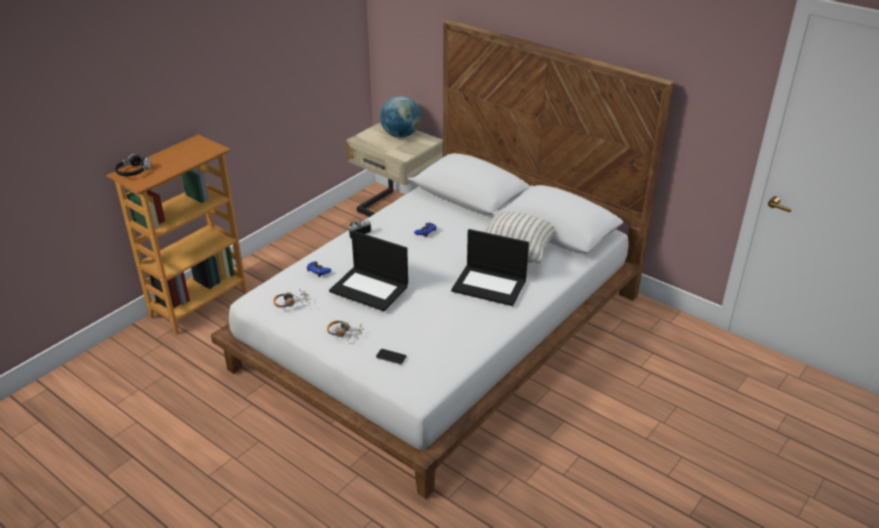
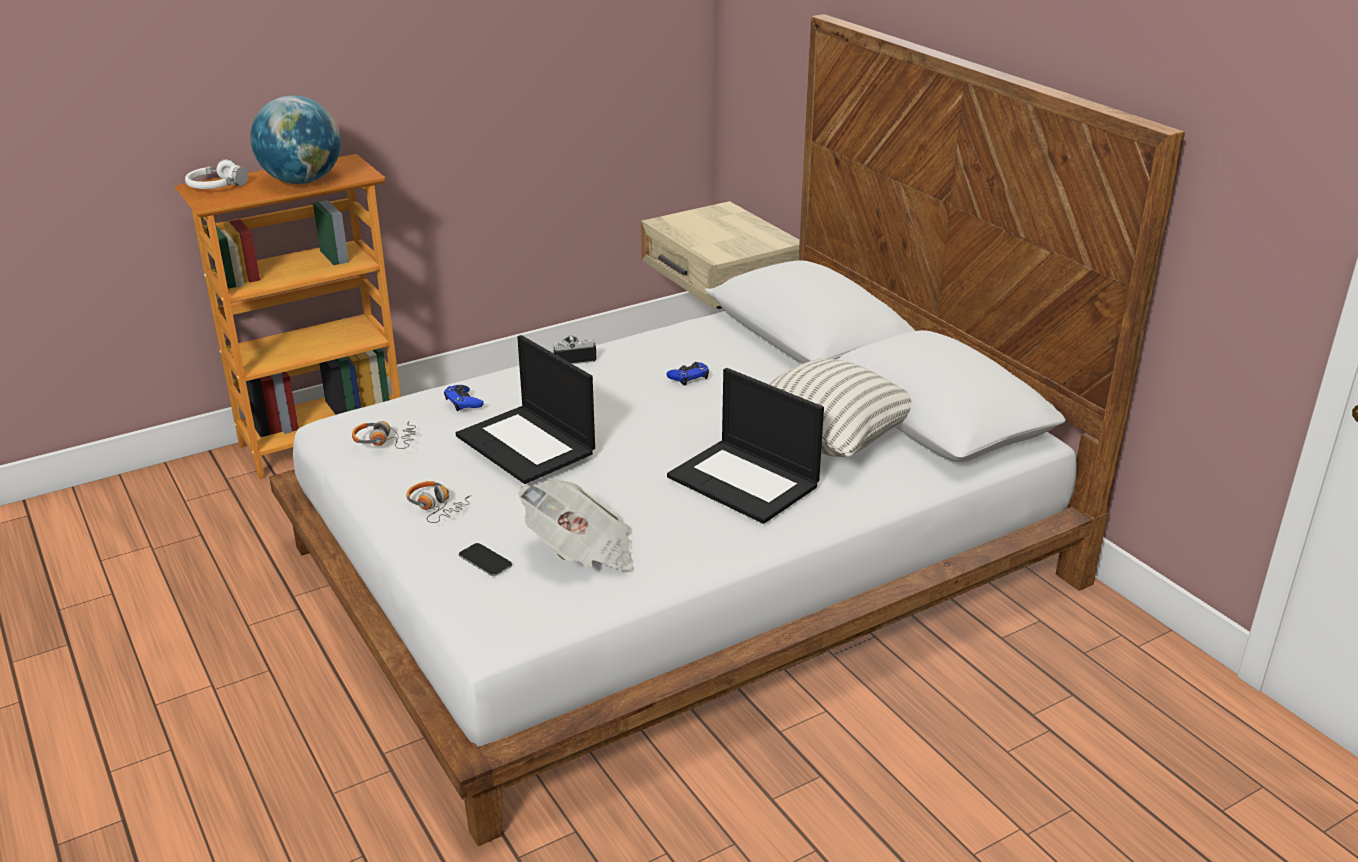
camera: 20 degrees right, 5 degrees down
black headphones [115,154,151,176] -> white headphones [185,159,248,189]
globe [380,96,421,138] -> globe moved to [250,95,341,184]
none -> newspaper [518,480,633,571]

